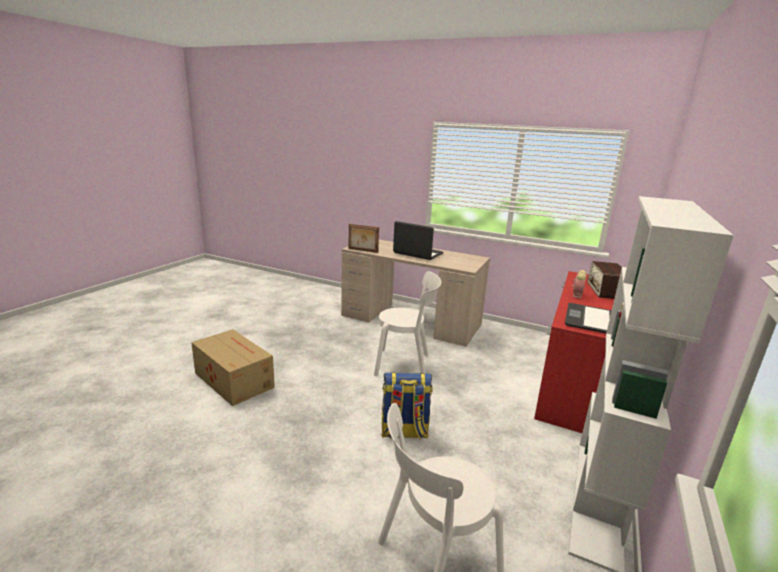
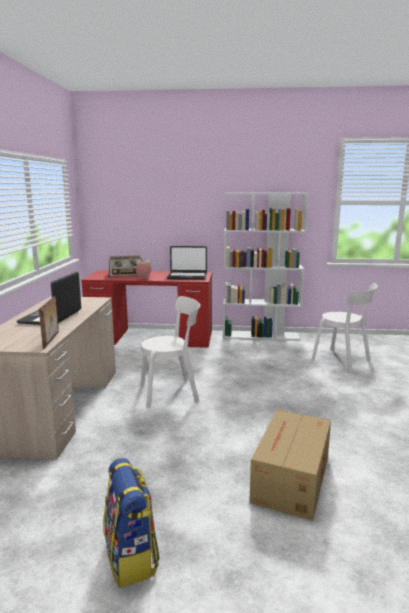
camera: 110 degrees left, 5 degrees down
white chair [374,271,441,376] -> white chair turned 90 degrees clockwise [141,296,200,408]
backpack [381,372,433,439] -> backpack moved to [103,458,160,587]

